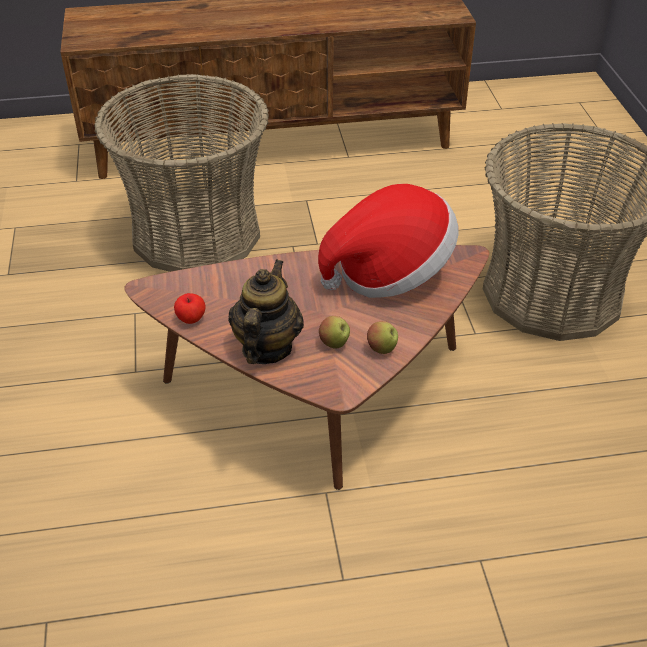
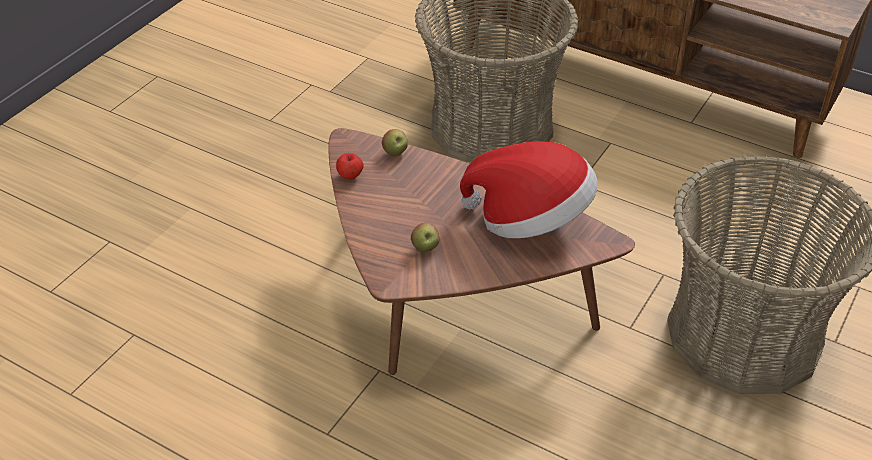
camera: 40 degrees right, 0 degrees up
teapot [228,259,304,364] -> none
apple [367,321,398,354] -> apple moved to [382,129,408,157]

